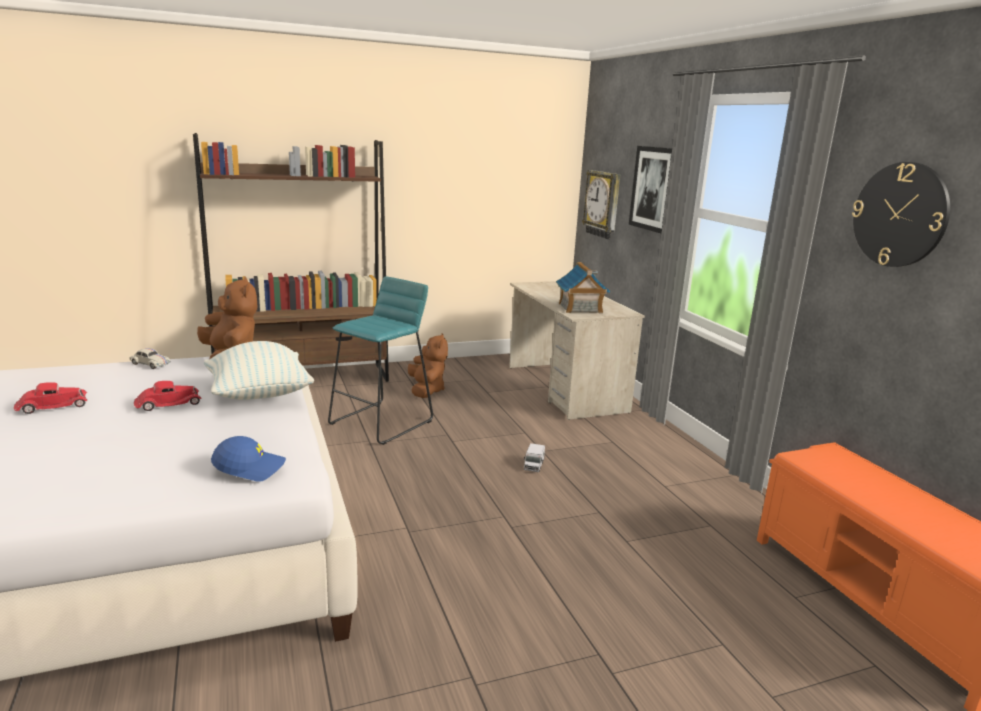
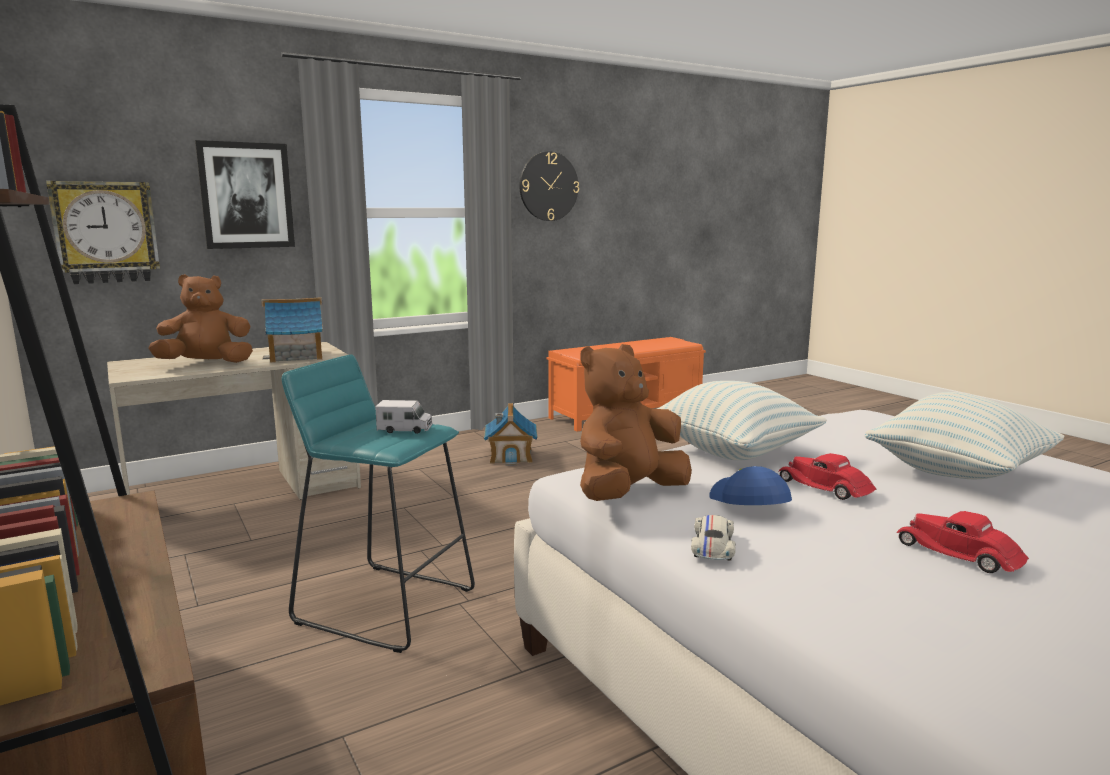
camera: 100 degrees left, 5 degrees down
blue cap [211,436,286,482] -> blue cap moved to [709,466,792,505]
brown plush toy [408,333,448,398] -> brown plush toy moved to [149,274,253,363]
toy truck [524,443,545,472] -> toy truck moved to [375,400,433,434]
none -> toy house [484,403,538,466]
none -> pillow [865,392,1064,479]

